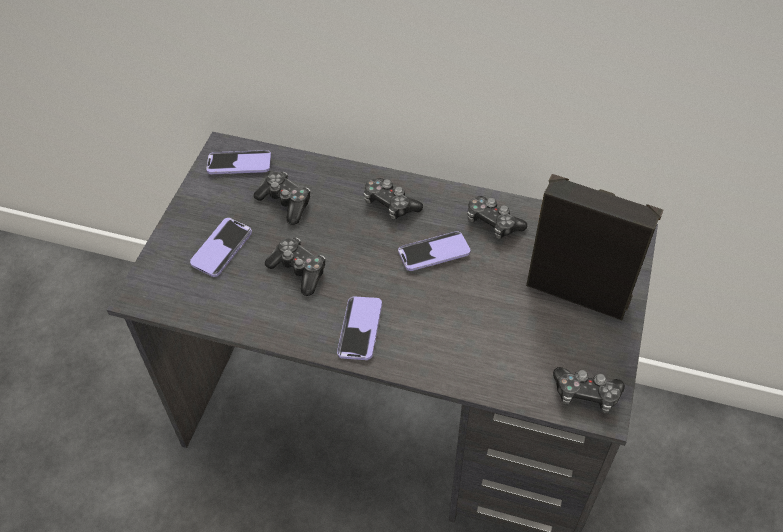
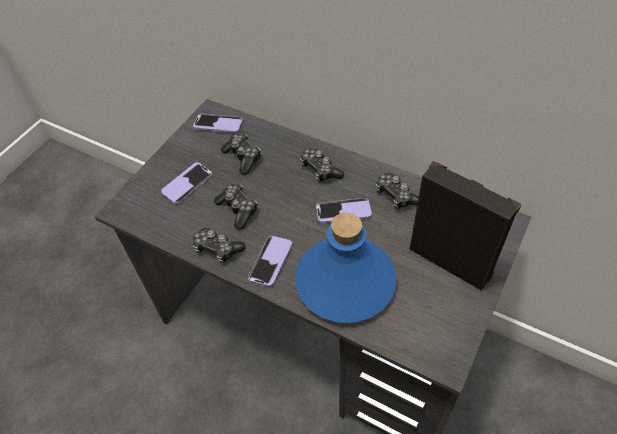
camera: 15 degrees right, 0 degrees up
game controller [553,367,625,413] -> game controller moved to [192,228,246,263]
none -> blue bottle [295,213,397,323]

